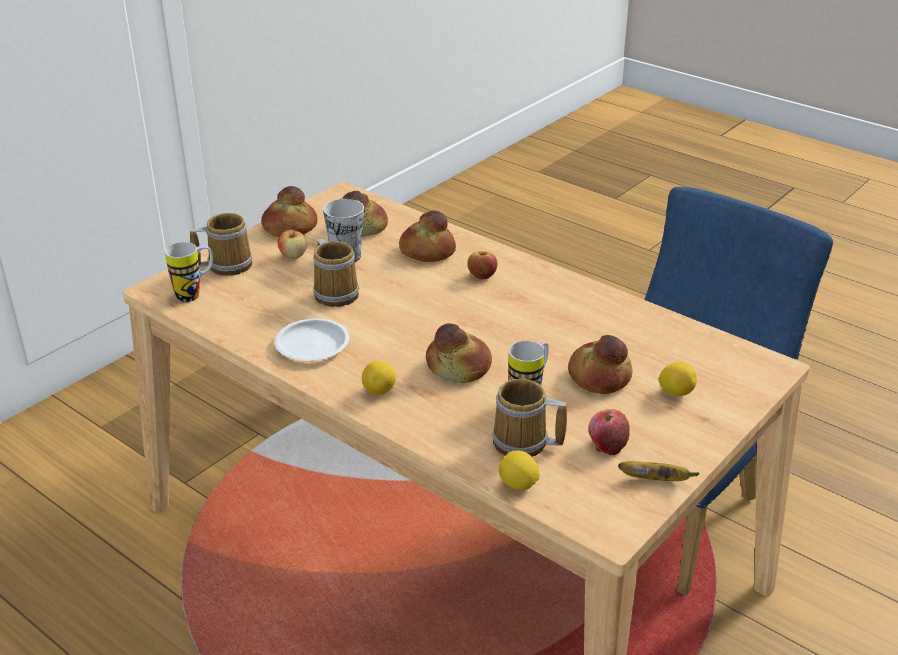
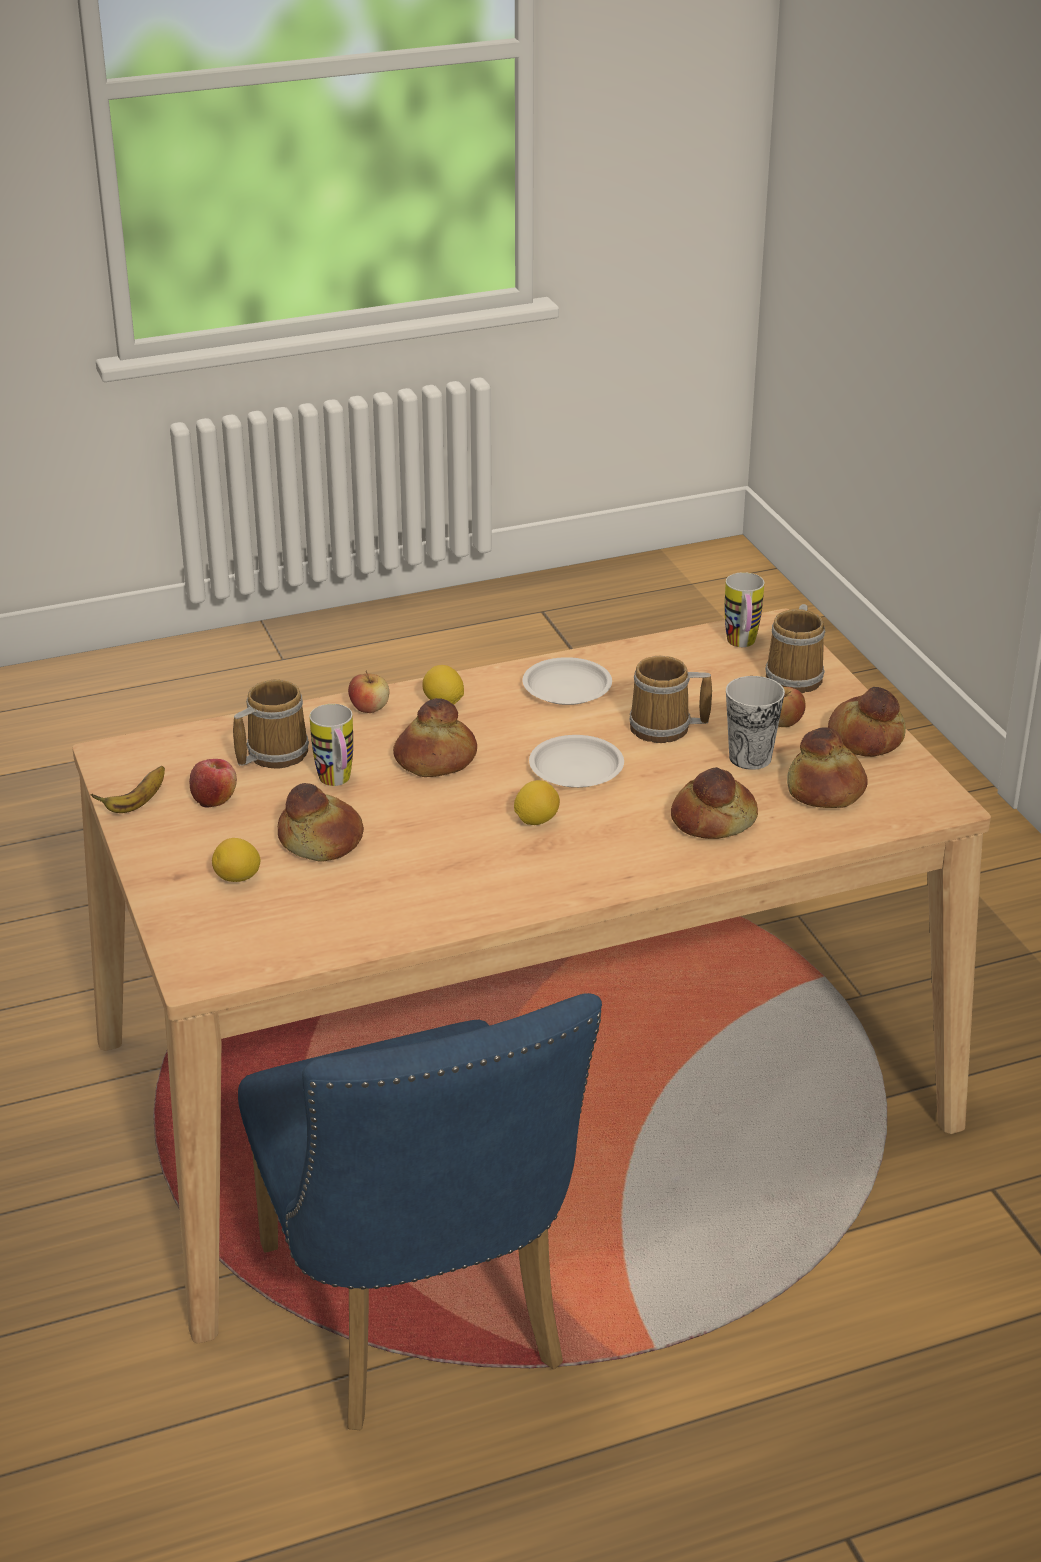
camera: 120 degrees right, 0 degrees up
apple [467,250,497,279] -> apple moved to [348,670,389,713]
lemon [499,450,539,490] -> lemon moved to [514,780,560,825]
none -> white plate [529,735,624,788]

